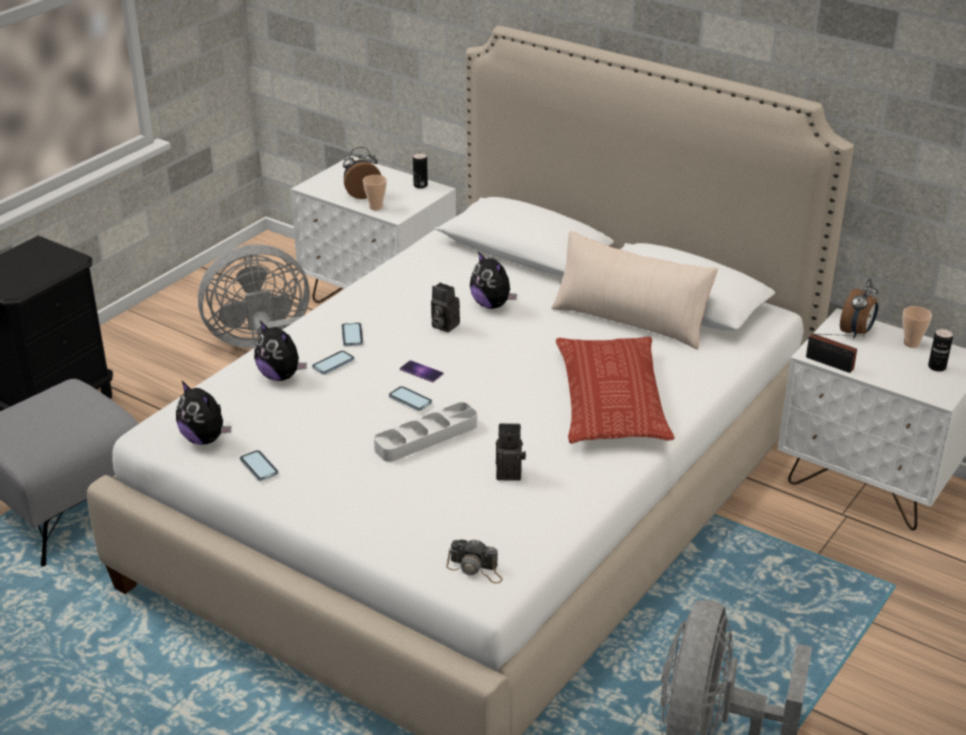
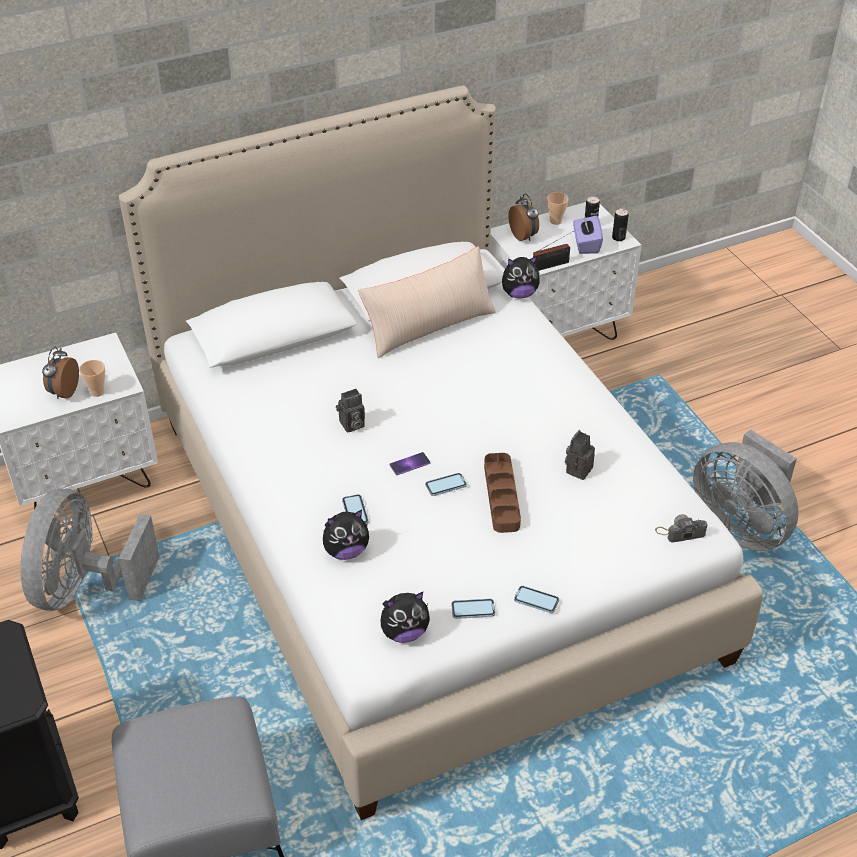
camera: 60 degrees left, 10 degrees up
phone [341,323,363,346] -> phone moved to [514,586,559,613]
grey tray [374,402,477,462] -> brown tray [484,453,521,533]
can [413,153,428,189] -> can moved to [612,208,629,241]
camera [446,539,503,583] -> camera turned 150 degrees counterclockwise [655,514,708,543]
plush toy [470,251,517,309] -> plush toy moved to [502,256,540,298]
pillow [556,337,674,444] -> none
none -> purple tissue box [573,214,603,254]

